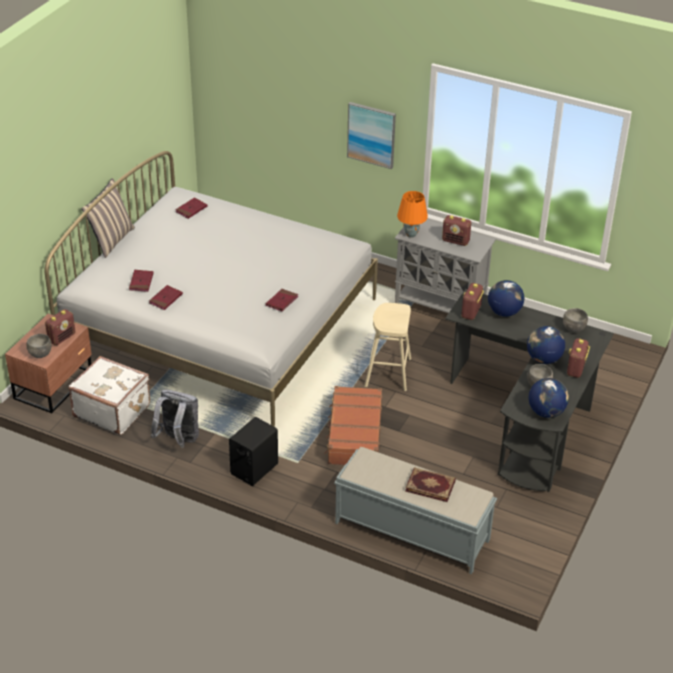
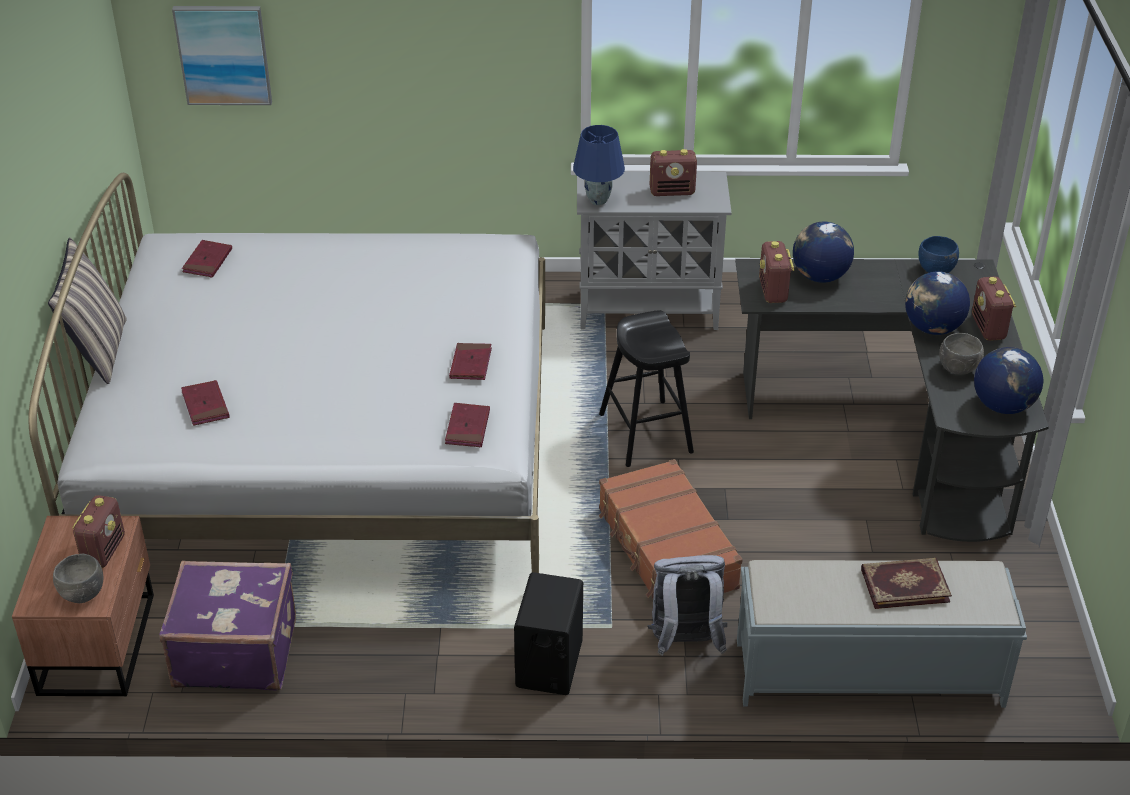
camera: 25 degrees left, 0 degrees up
white suitcase [68,356,150,435] -> purple suitcase [159,560,296,691]
red book [149,285,183,310] -> red book moved to [445,403,490,447]
grey backpack [151,390,199,448] -> grey backpack moved to [647,555,727,656]
picture [347,102,396,169] -> picture moved to [172,6,272,105]
beige stool [365,303,411,391] -> black stool [599,311,694,467]
orange table lamp [397,191,428,238] -> blue table lamp [573,125,625,205]
grey bowl [563,308,588,332] -> blue bowl [918,236,959,273]

